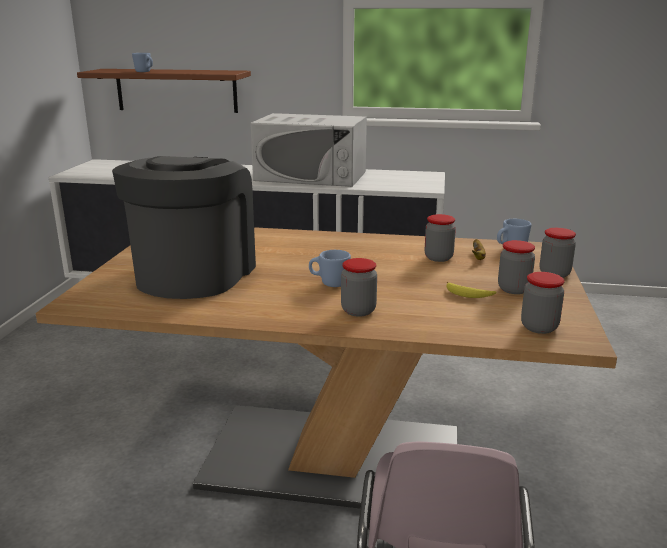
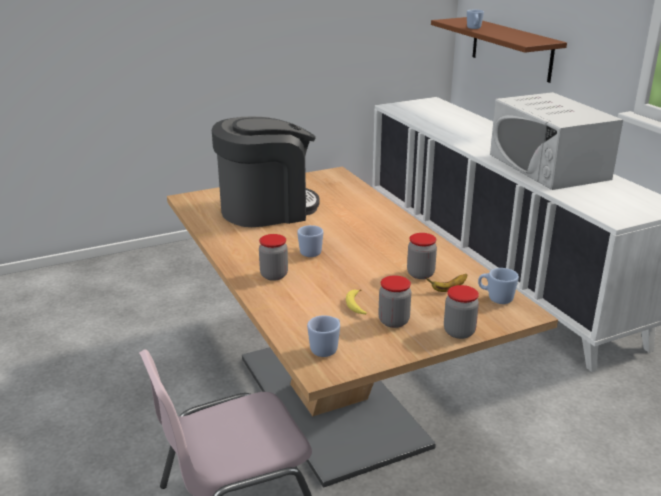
camera: 55 degrees right, 5 degrees up
jar [521,272,564,334] -> blue mug [307,315,340,357]

